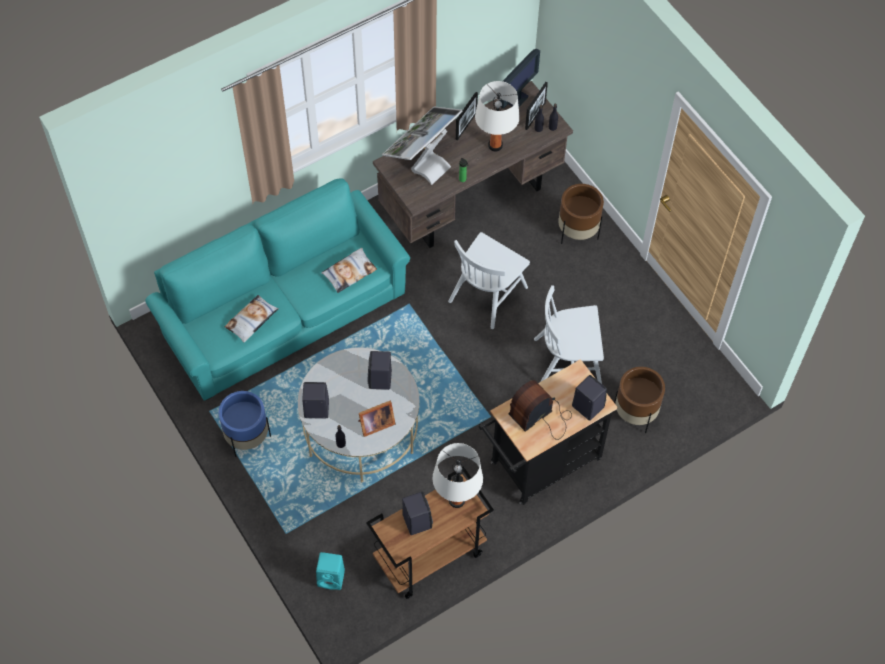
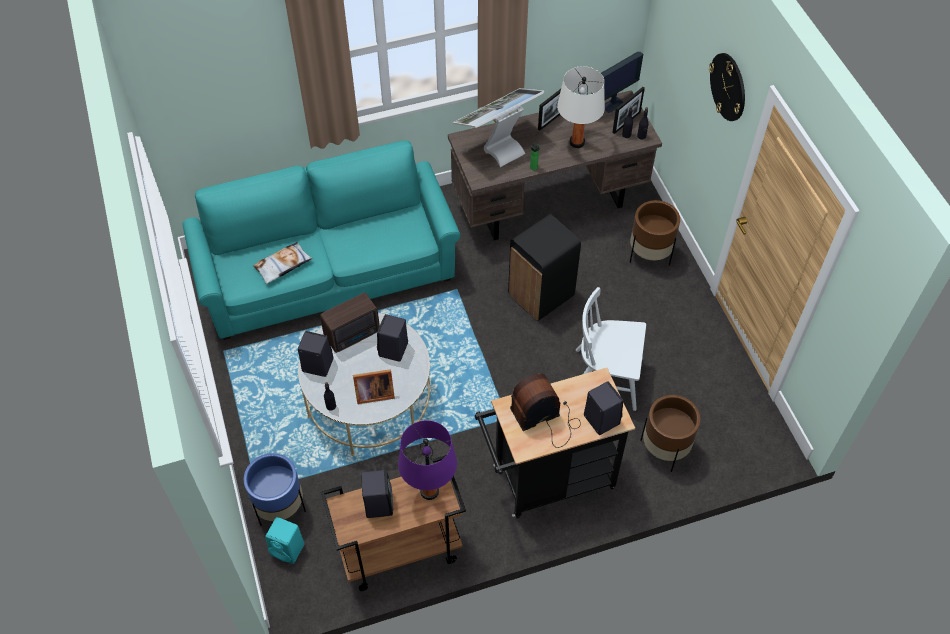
camera: 15 degrees right, 5 degrees down
blue planter [218,391,271,457] -> blue planter moved to [243,453,306,526]
pillow [321,248,377,293] -> none
white table lamp [432,443,483,508] -> purple table lamp [398,420,457,500]
white chair [448,232,530,329] -> black trash can [508,214,581,321]
none -> radio [320,293,380,353]
none -> wall clock [709,53,745,121]

